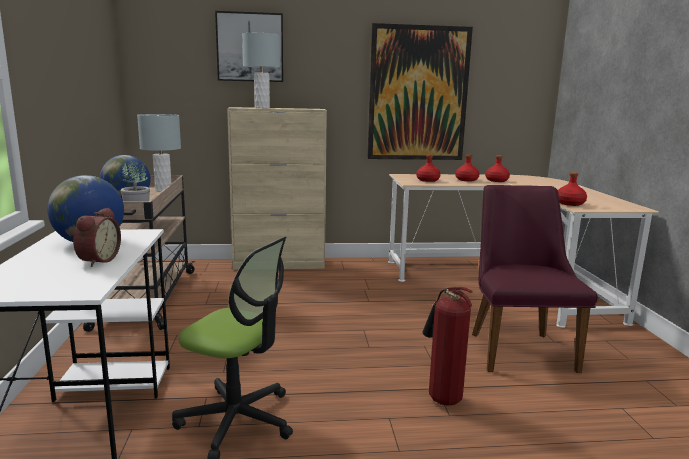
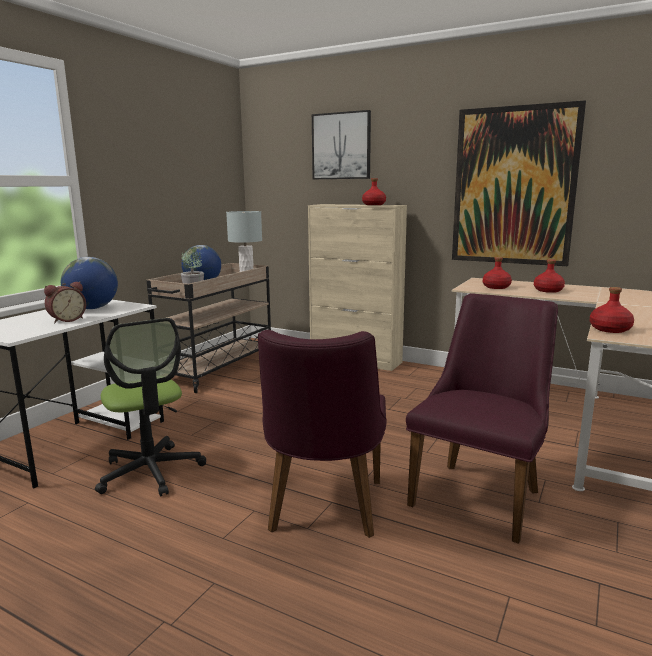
camera: 35 degrees right, 0 degrees up
grey table lamp [242,33,280,108] -> none
fire extinguisher [422,287,473,406] -> purple chair [258,330,386,538]
red bottle [485,155,510,182] -> red bottle moved to [362,178,386,205]

